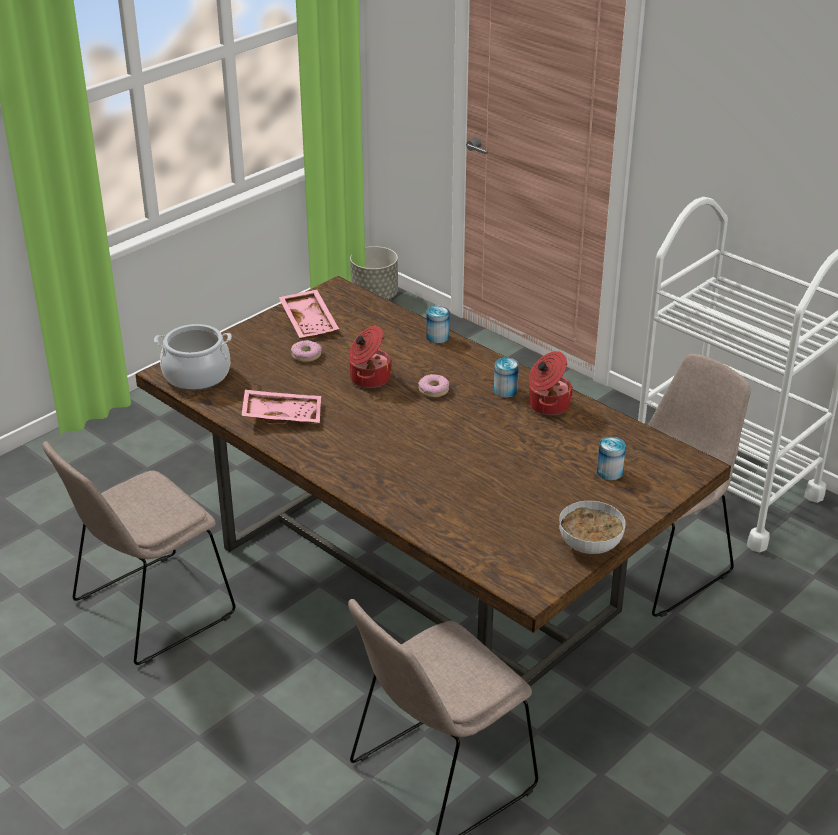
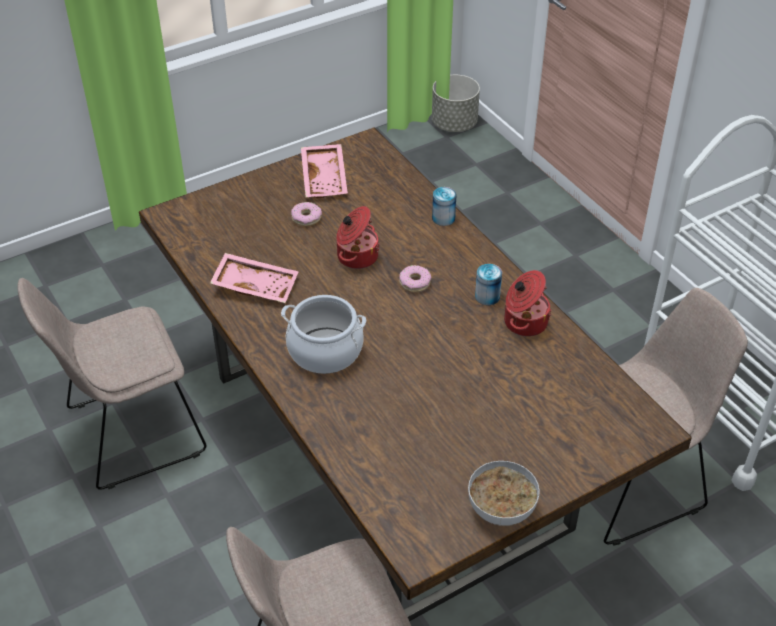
camera: 15 degrees right, 10 degrees up
cooking pot [154,324,232,390] -> cooking pot moved to [281,295,366,374]
can [597,437,626,480] -> none

